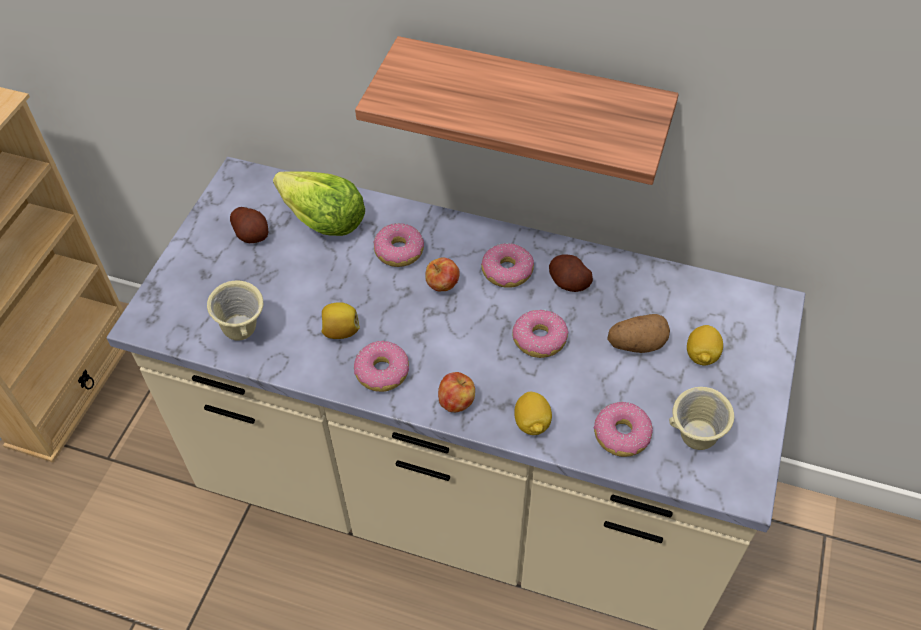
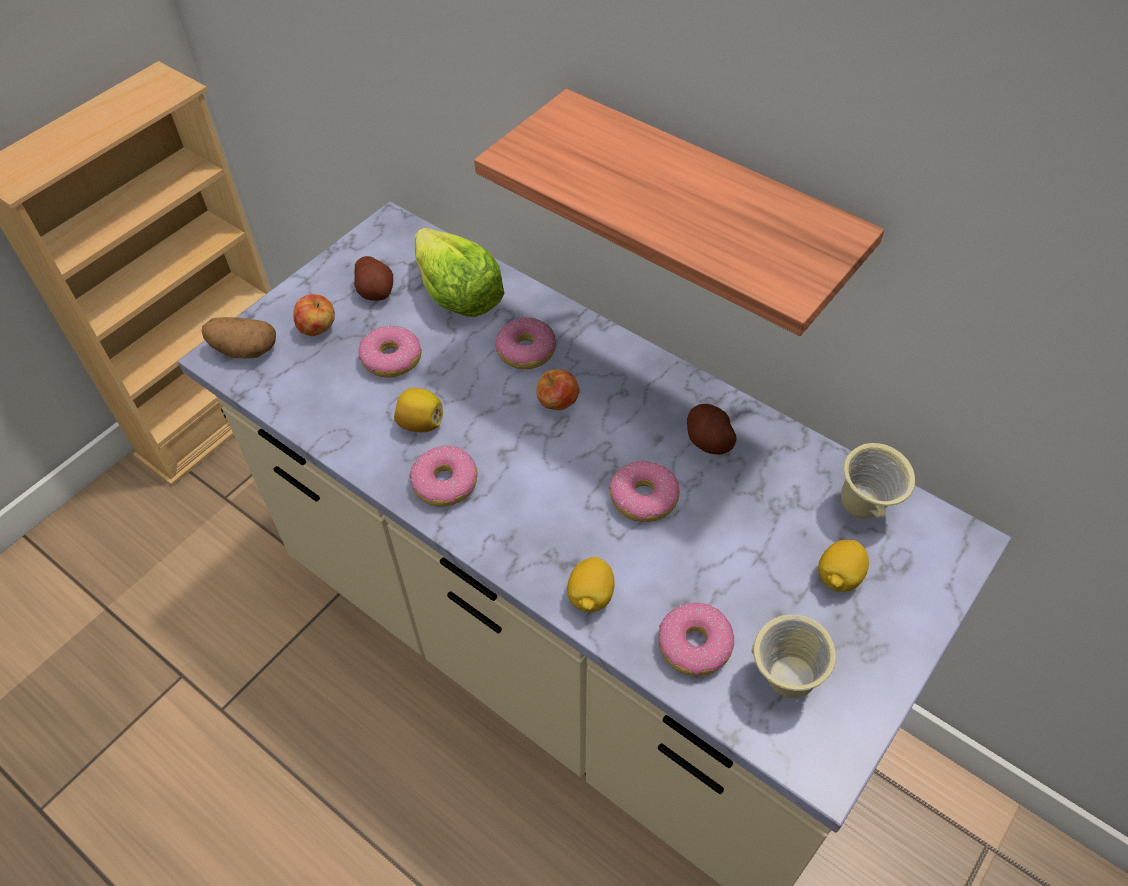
camera: 20 degrees right, 0 degrees up
beige mug [207,280,264,341] -> beige mug moved to [841,443,915,519]
apple [438,372,475,412] -> apple moved to [293,294,335,336]
donut [481,243,534,288] -> donut moved to [359,325,422,378]
potato [608,314,670,353] -> potato moved to [202,317,276,358]

